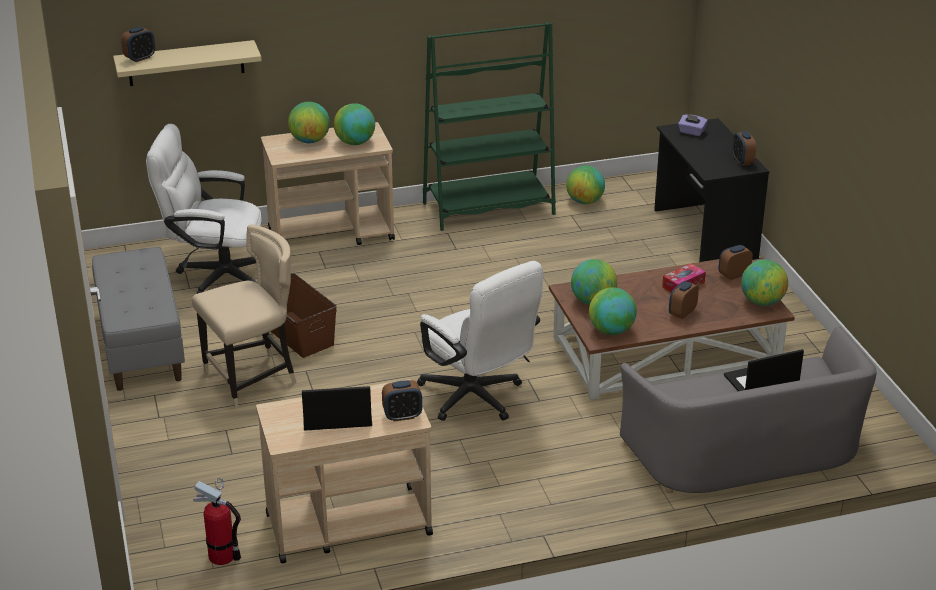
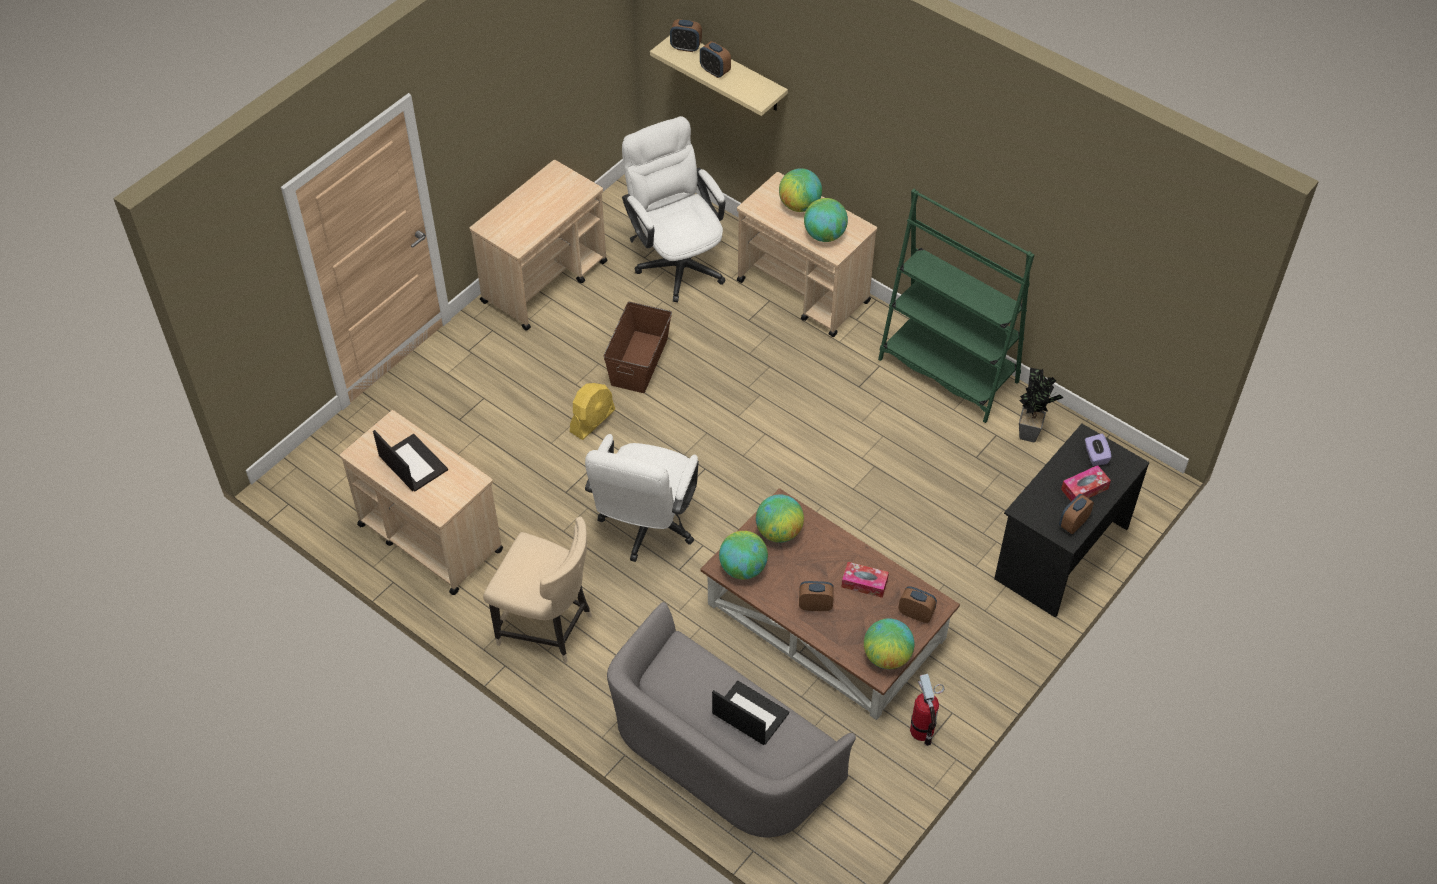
camera: 55 degrees right, 20 degrees up
grey bench [92,247,185,391] -> beige cart [470,160,608,331]
beige chair [192,224,296,409] -> beige chair moved to [483,517,592,663]
fire extinguisher [193,478,241,565] -> fire extinguisher moved to [910,674,944,746]
alarm clock [382,380,422,422] -> alarm clock moved to [700,41,731,78]
globe [566,166,605,204] -> potted plant [1019,368,1064,442]
none -> yellow fan [570,383,615,440]
none -> tissue box [1061,465,1111,501]

